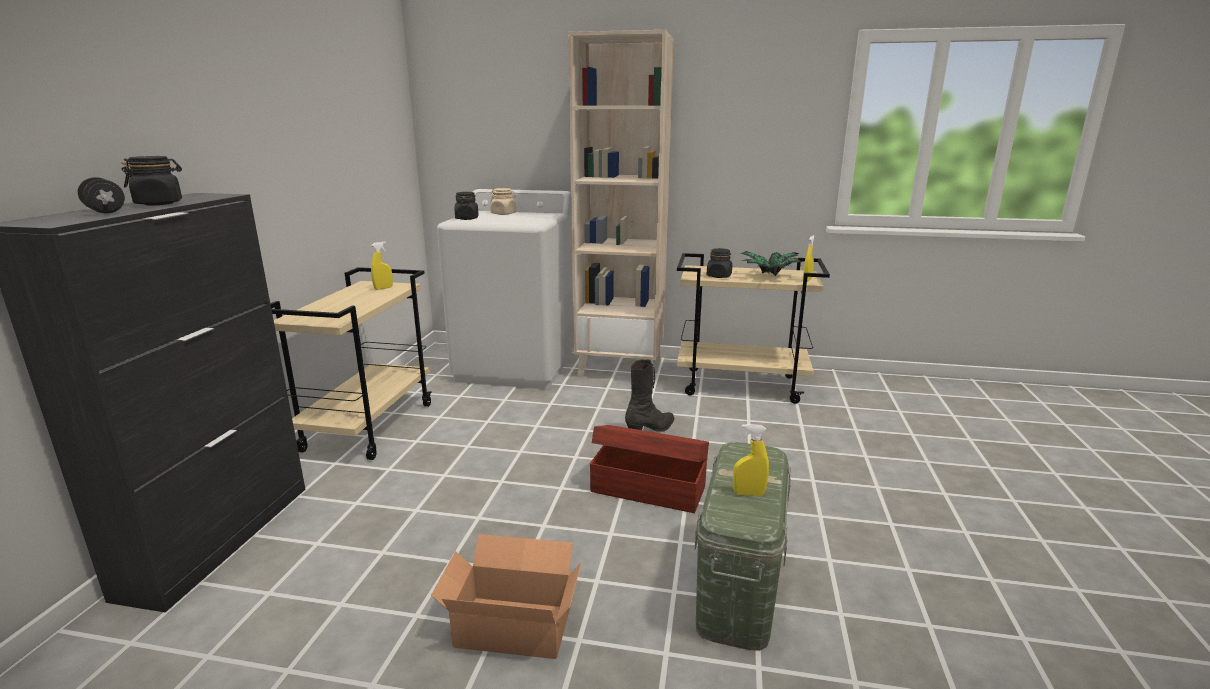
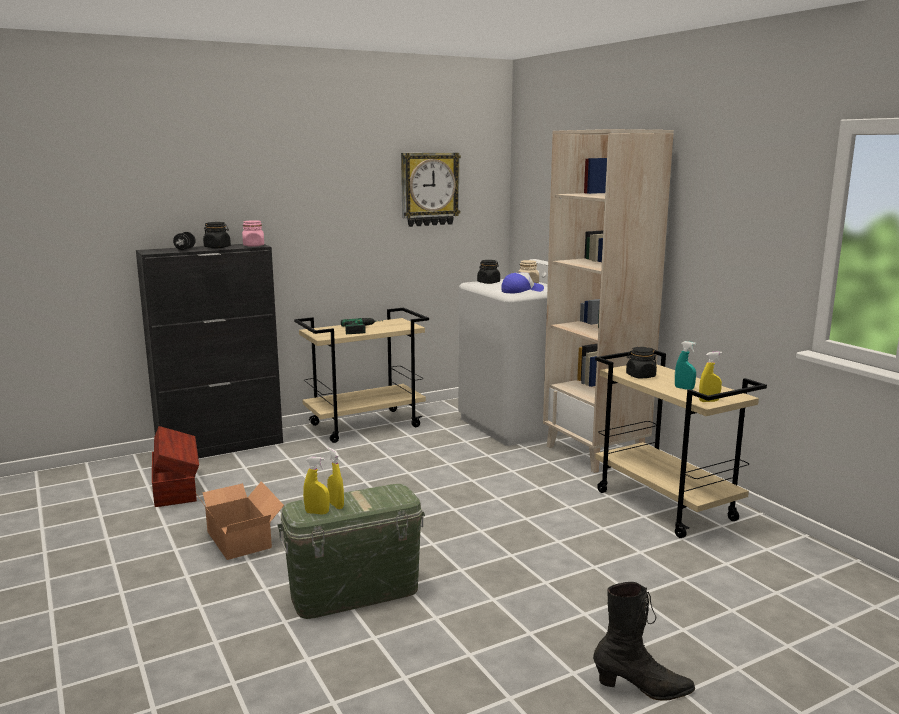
camera: 50 degrees right, 5 degrees down
yellow spray bottle [371,241,393,290] -> yellow spray bottle moved to [303,457,329,514]
brown storage box [590,425,709,513] -> brown storage box moved to [152,426,199,507]
black boot [625,359,674,432] -> black boot moved to [593,582,695,701]
potted plant [741,251,801,276] -> turquoise spray bottle [675,341,696,390]
none -> pink jar [242,220,264,247]
none -> power drill [341,318,377,334]
none -> wall clock [401,153,461,227]
none -> cap [501,273,544,293]

